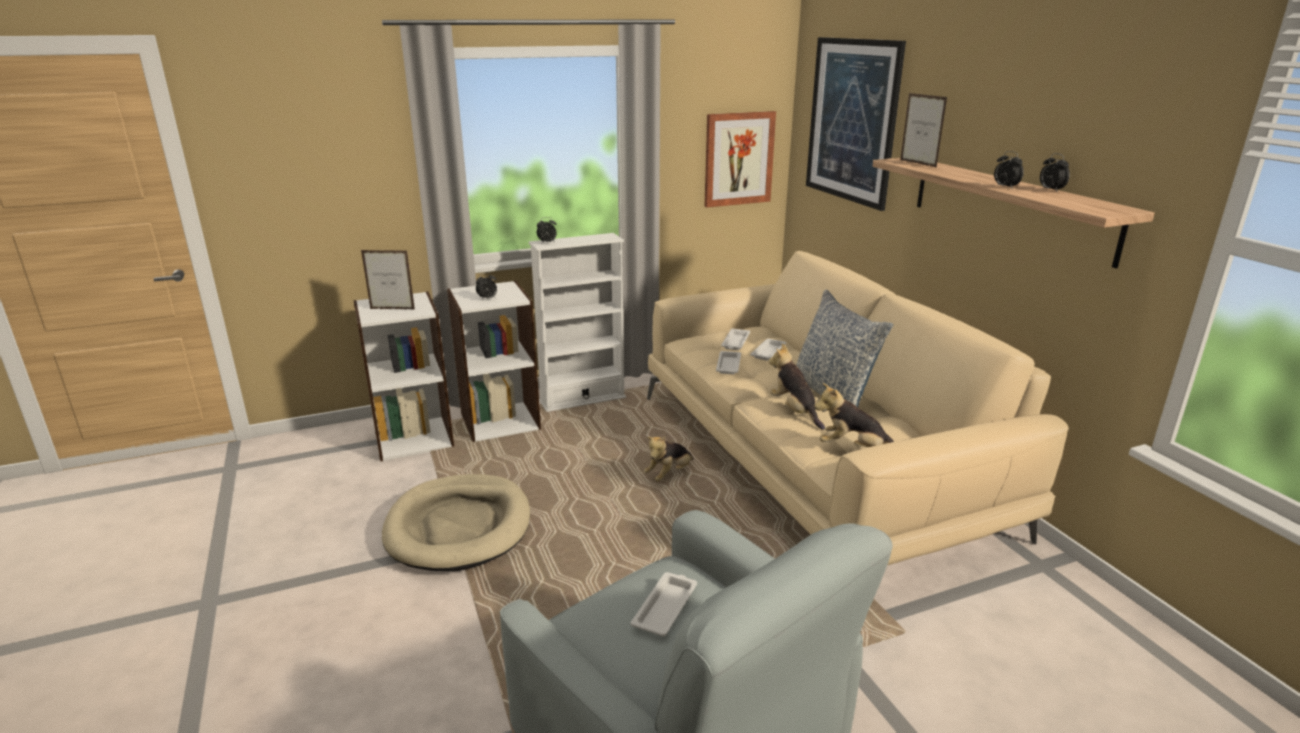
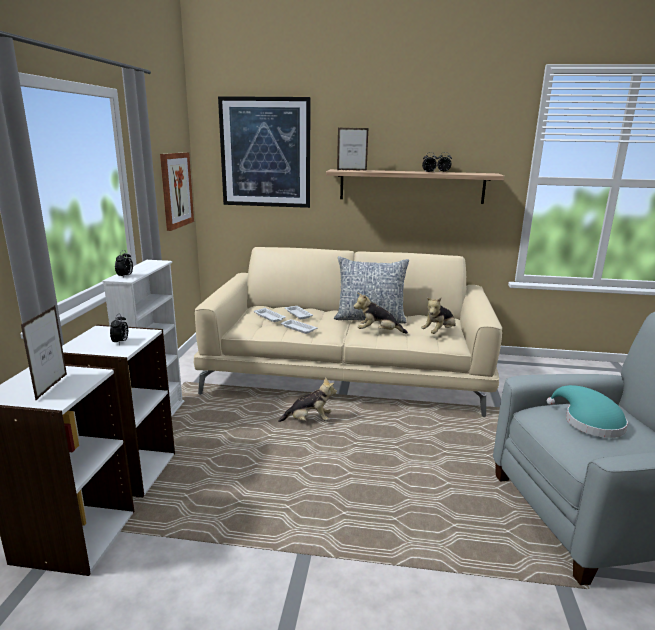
camera: 60 degrees left, 5 degrees down
picture frame [361,250,415,309] -> picture frame turned 150 degrees clockwise [21,305,67,400]
beige dog bed [382,474,530,571] -> none
white tray [631,572,697,636] -> turquoise hat [547,385,628,438]
plush toy [644,436,694,482] -> plush toy turned 75 degrees counterclockwise [278,377,337,422]

